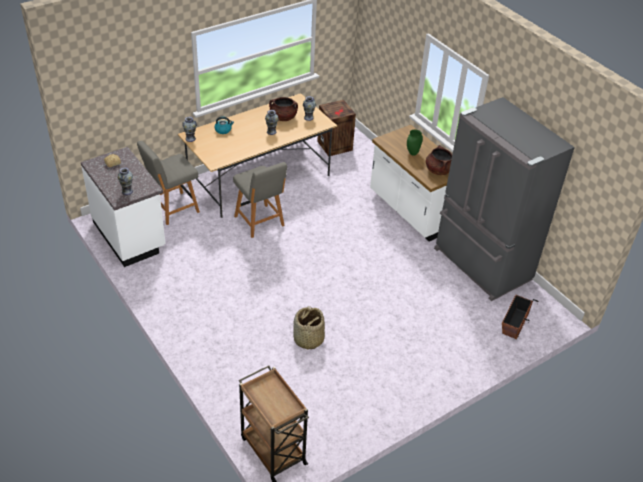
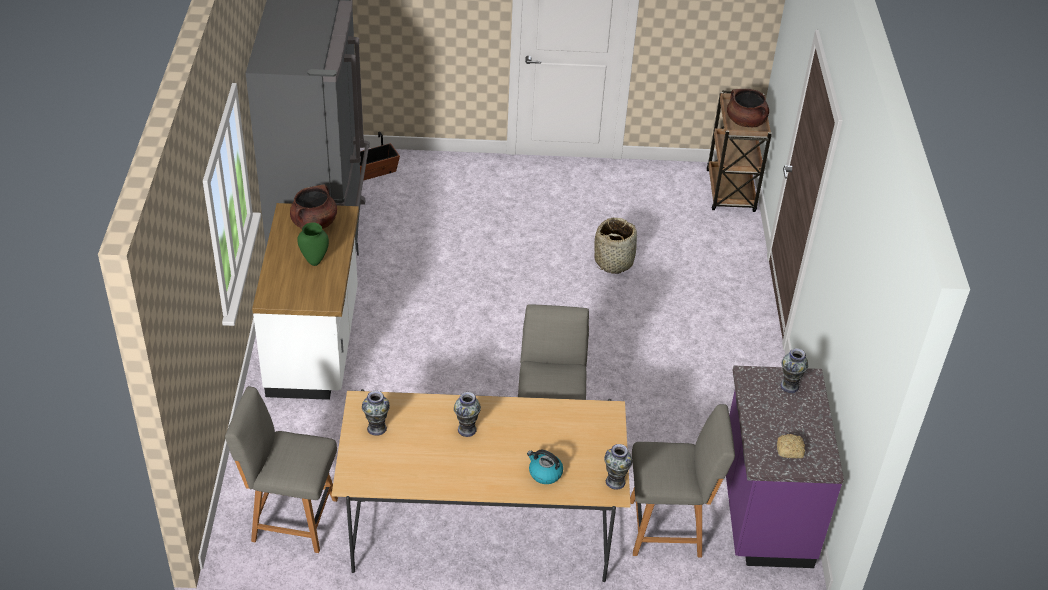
camera: 145 degrees left, 0 degrees up
white counter [81,147,166,267] -> purple counter [726,365,844,568]
brown cooking pot [269,97,298,121] -> brown cooking pot moved to [727,89,769,127]
crate [317,100,356,156] -> grey chair [225,386,338,553]

